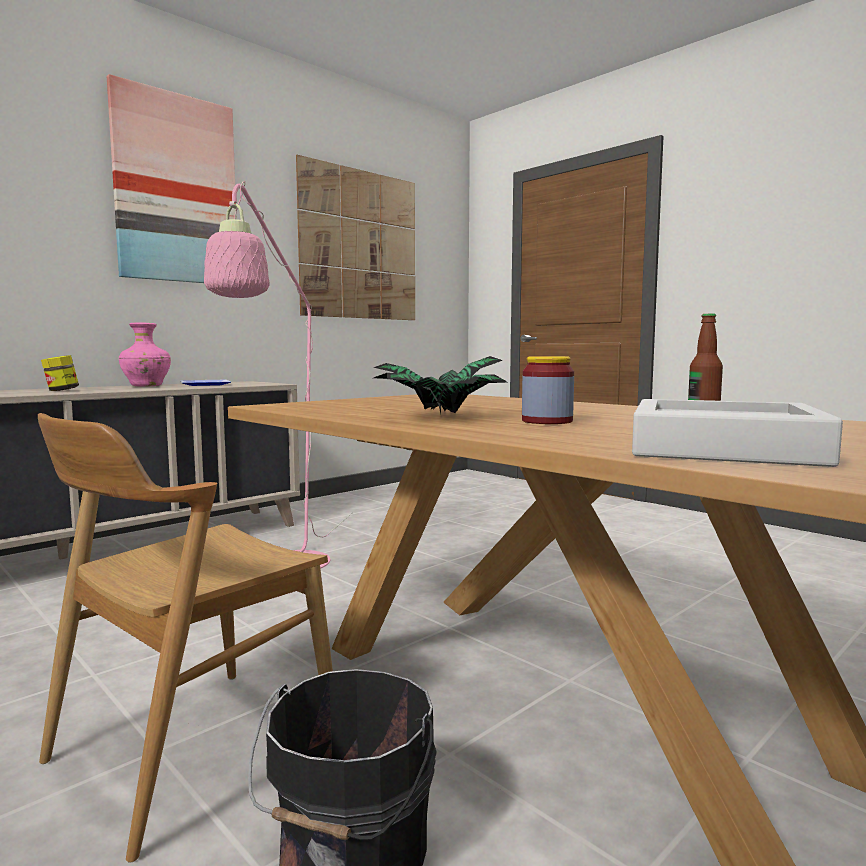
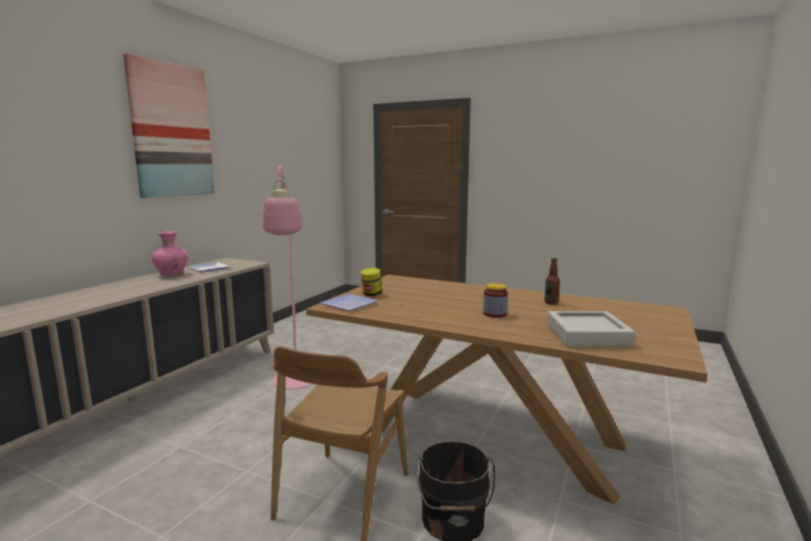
camera: 20 degrees left, 5 degrees up
jar [41,355,79,391] -> jar moved to [361,268,382,296]
picture [296,155,415,320] -> none
potted plant [373,356,509,413] -> none
none -> plate [320,294,378,311]

